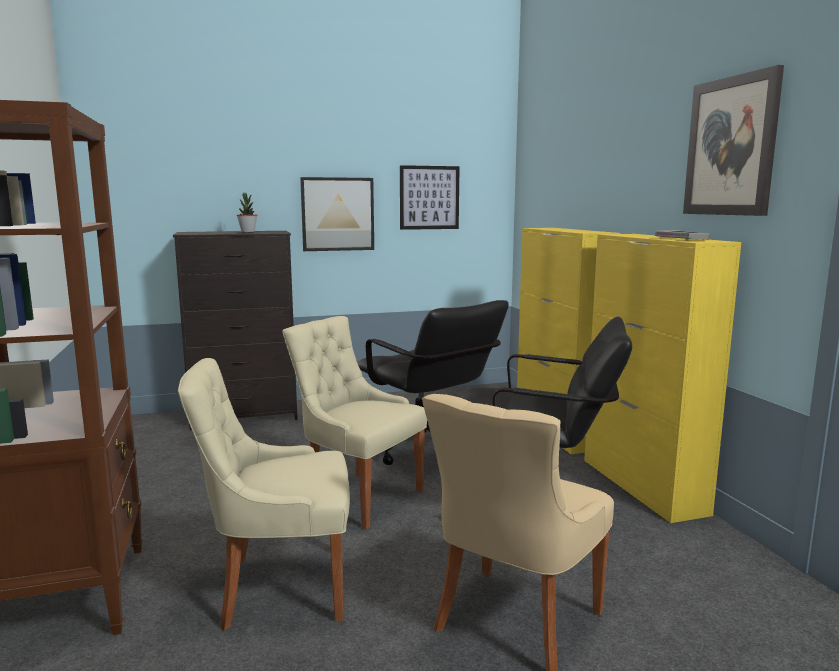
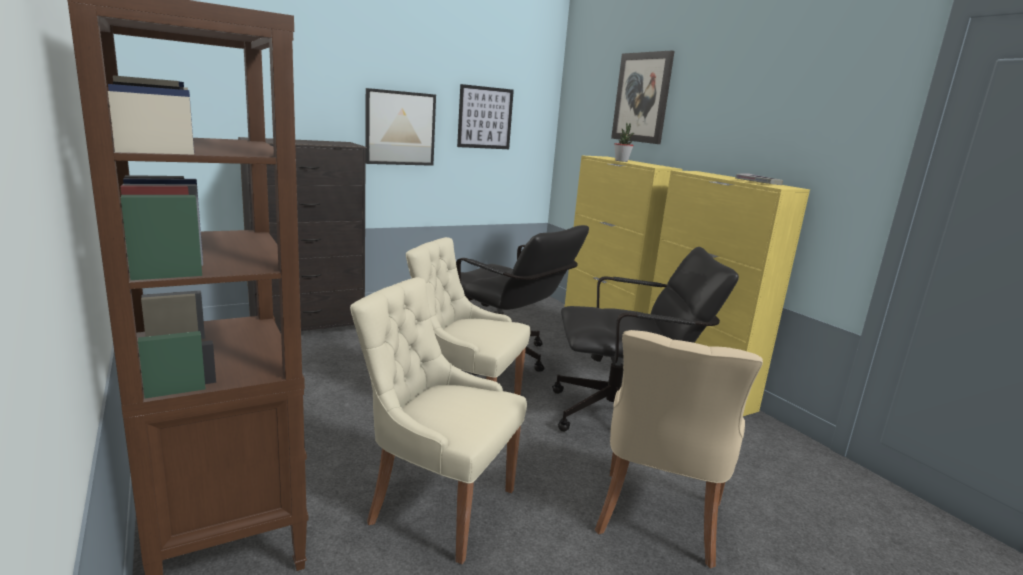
camera: 15 degrees left, 5 degrees up
beige chair [178,358,350,631] -> beige chair turned 45 degrees clockwise [350,277,527,564]
potted plant [237,193,257,233] -> potted plant moved to [614,123,634,162]
picture [683,65,784,216] -> picture moved to [611,50,675,144]

